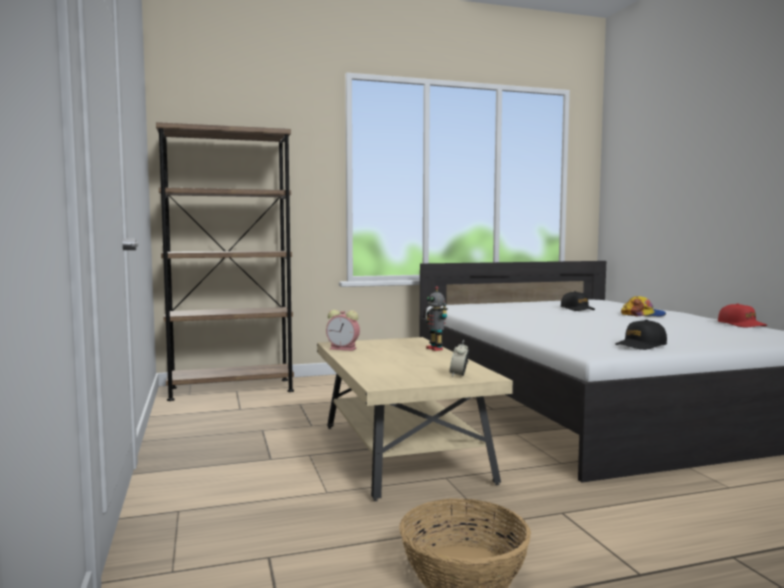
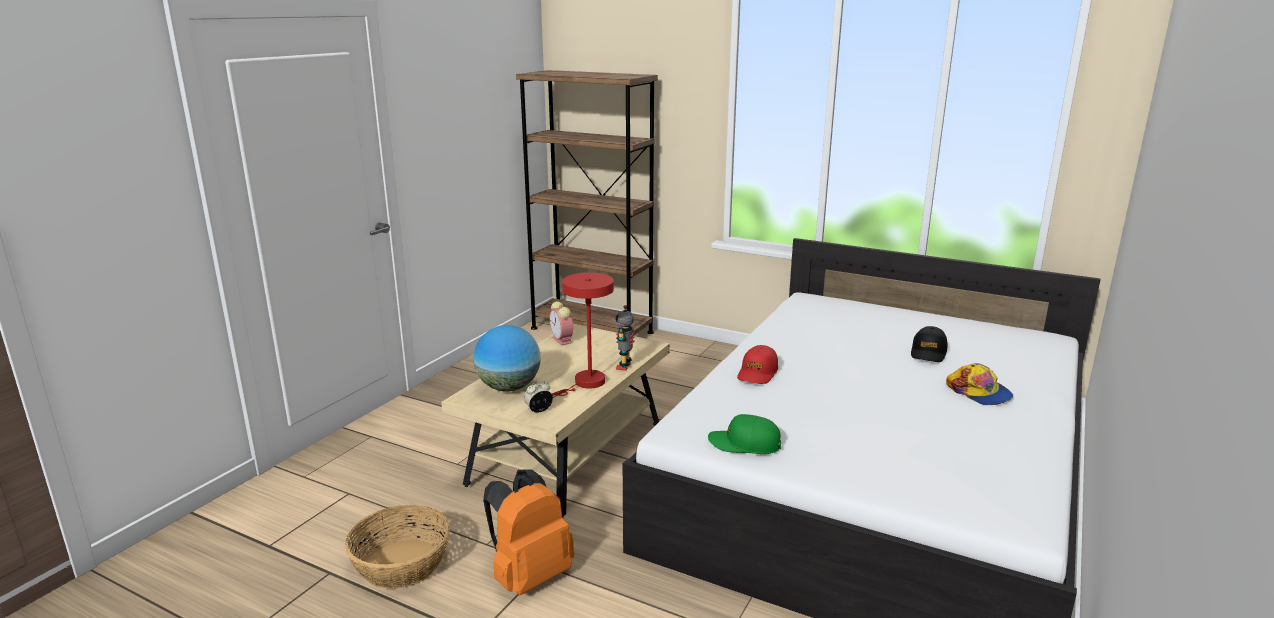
camera: 45 degrees right, 15 degrees up
black cap [615,320,667,350] -> green cap [708,414,781,454]
red cap [718,303,767,327] -> red cap moved to [737,345,778,384]
none -> globe [473,325,540,392]
none -> orange backpack [483,470,574,595]
none -> red table lamp [552,272,614,398]

